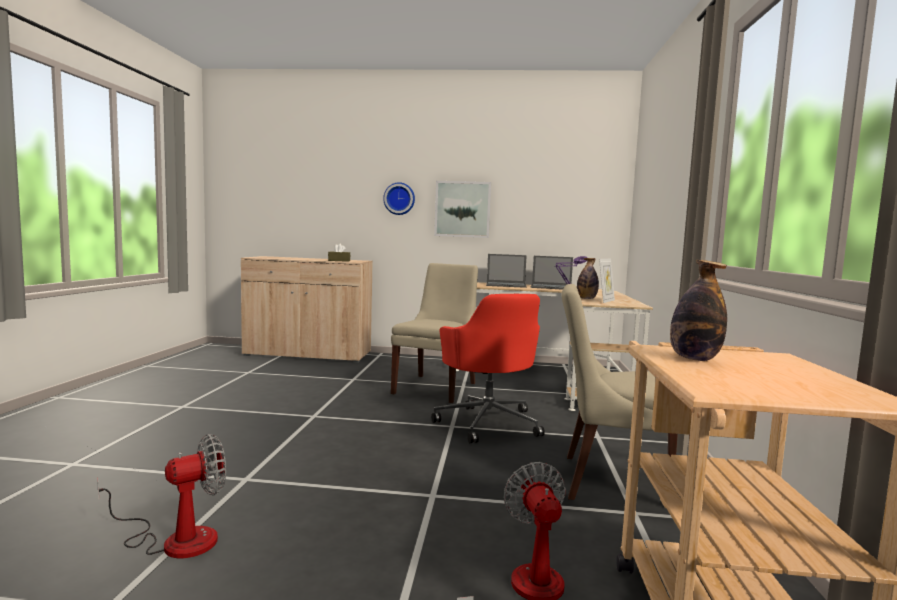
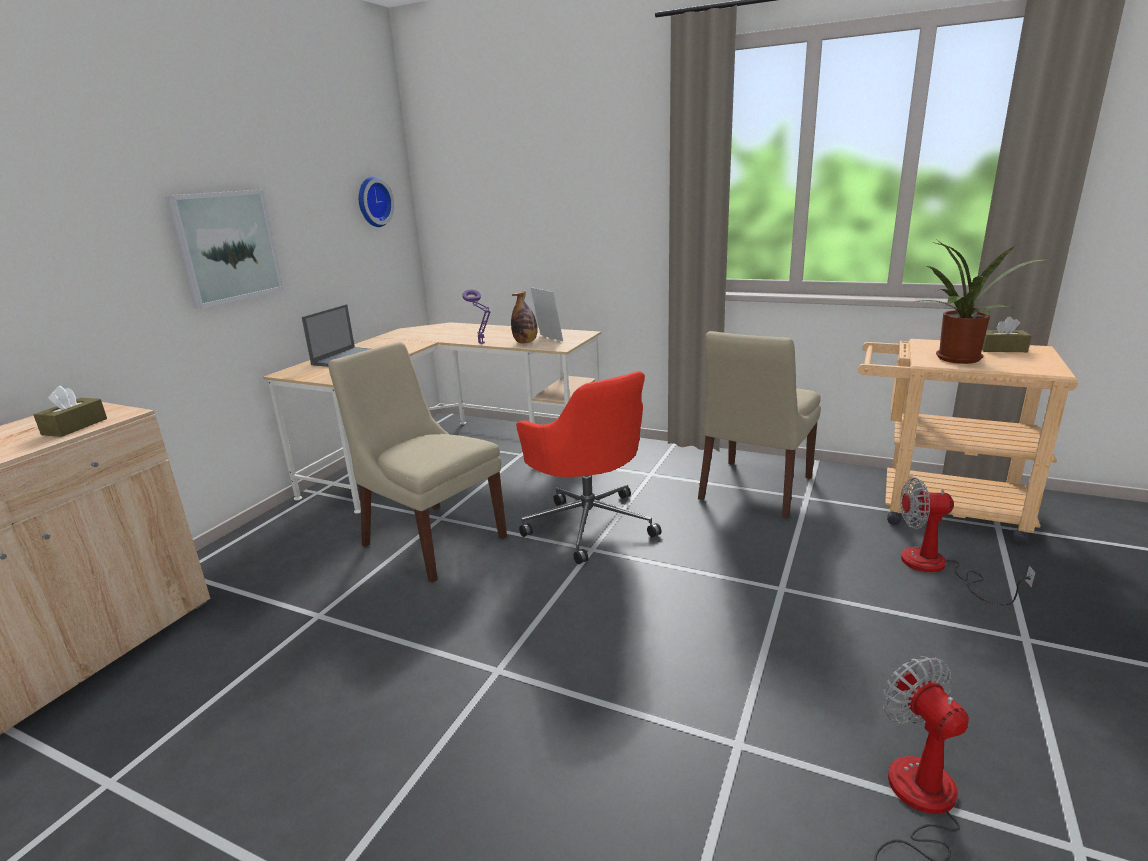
camera: 70 degrees left, 15 degrees up
wall clock [383,182,415,215] -> wall clock moved to [359,176,394,227]
red office chair [431,294,545,443] -> red office chair turned 60 degrees clockwise [516,371,661,564]
laptop [531,256,573,290] -> none
bottle [670,260,727,361] -> potted plant [911,240,1050,364]
none -> brown tissue box [982,316,1031,352]

